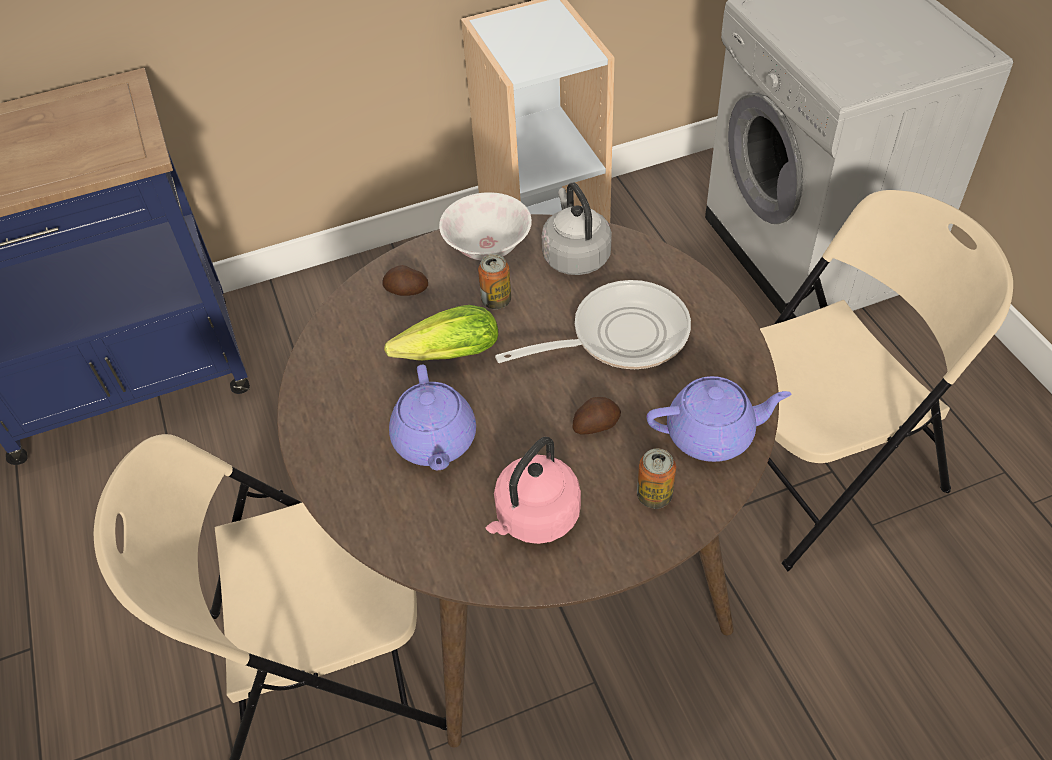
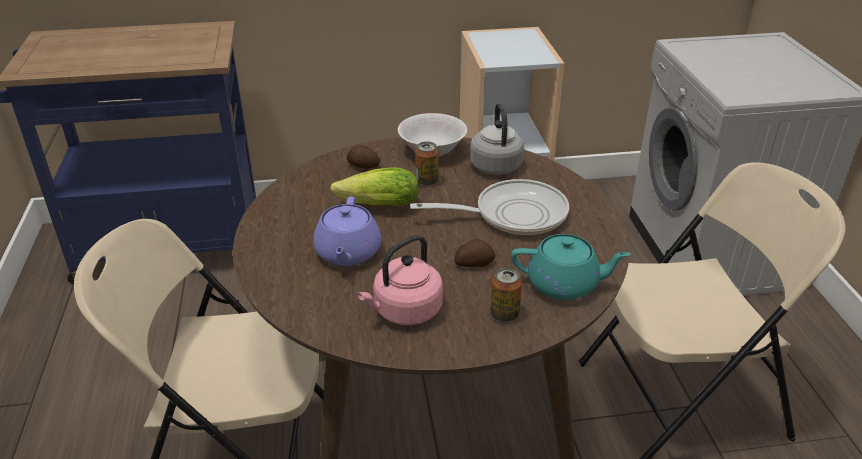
camera: 10 degrees right, 15 degrees down
purple teapot [647,376,791,462] -> turquoise teapot [511,234,631,300]

